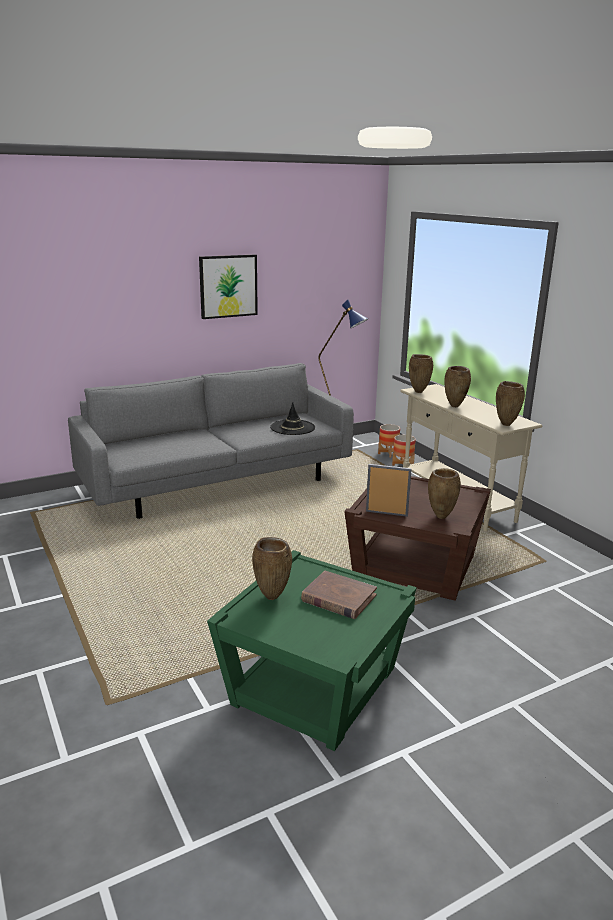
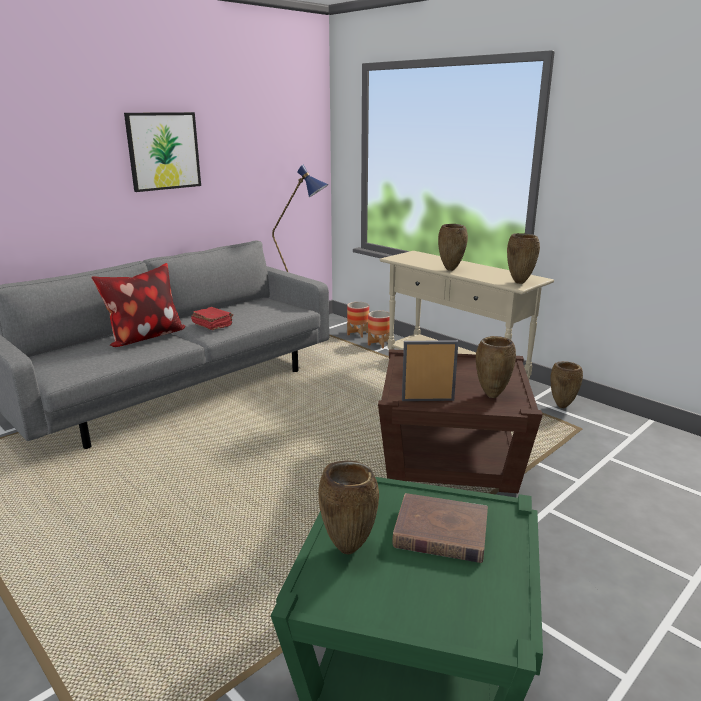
camera: 15 degrees left, 0 degrees up
black hat [270,402,315,435] -> none
brown vase [409,354,433,393] -> brown vase moved to [551,361,583,408]
none -> pillow [91,263,185,347]
none -> red book [191,307,233,330]

